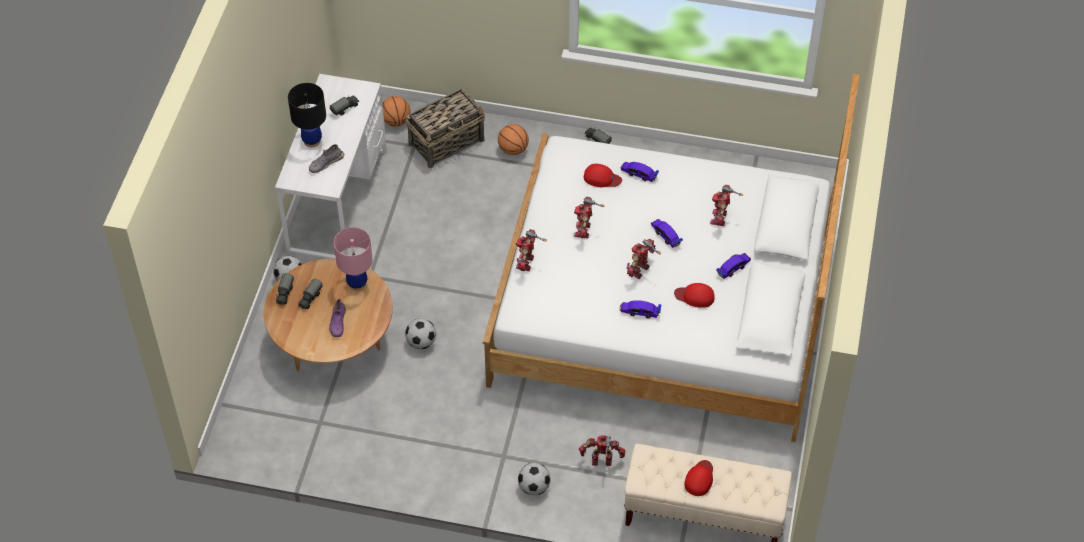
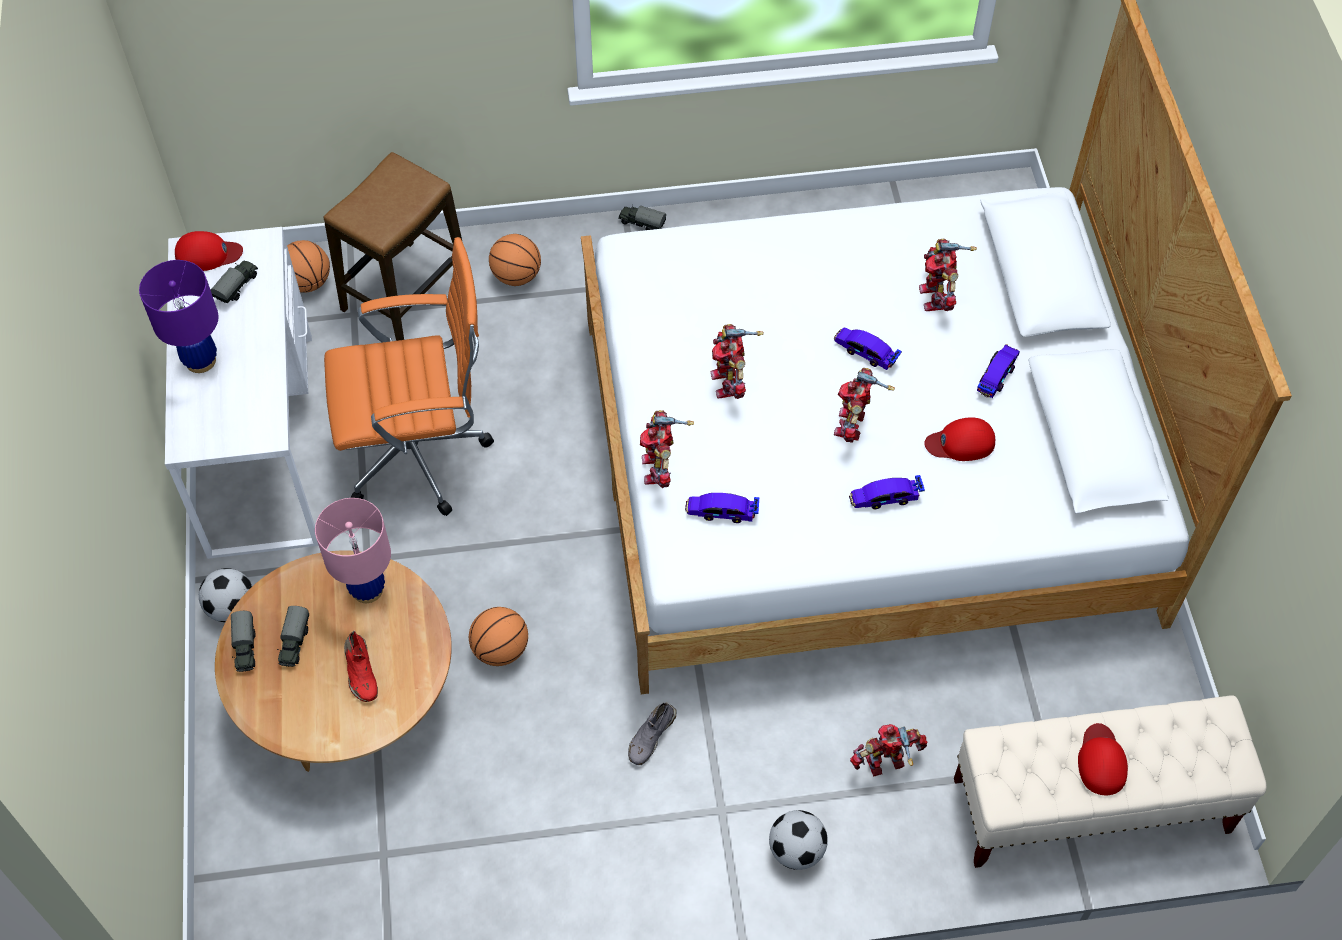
camera: 20 degrees left, 5 degrees up
black table lamp [288,83,326,147] -> purple table lamp [139,260,218,373]
grey shoe [309,144,345,173] -> grey shoe moved to [628,702,676,765]
purple shoe [329,299,346,337] -> red shoe [344,630,378,702]
football [405,318,436,349] -> basketball [469,607,528,666]
basket [406,88,485,168] -> stool [324,152,462,341]
red cap [584,164,622,187] -> red cap moved to [175,231,243,271]
toy car [621,162,659,182] -> toy car moved to [685,493,759,523]
none -> orange office chair [324,237,494,516]

